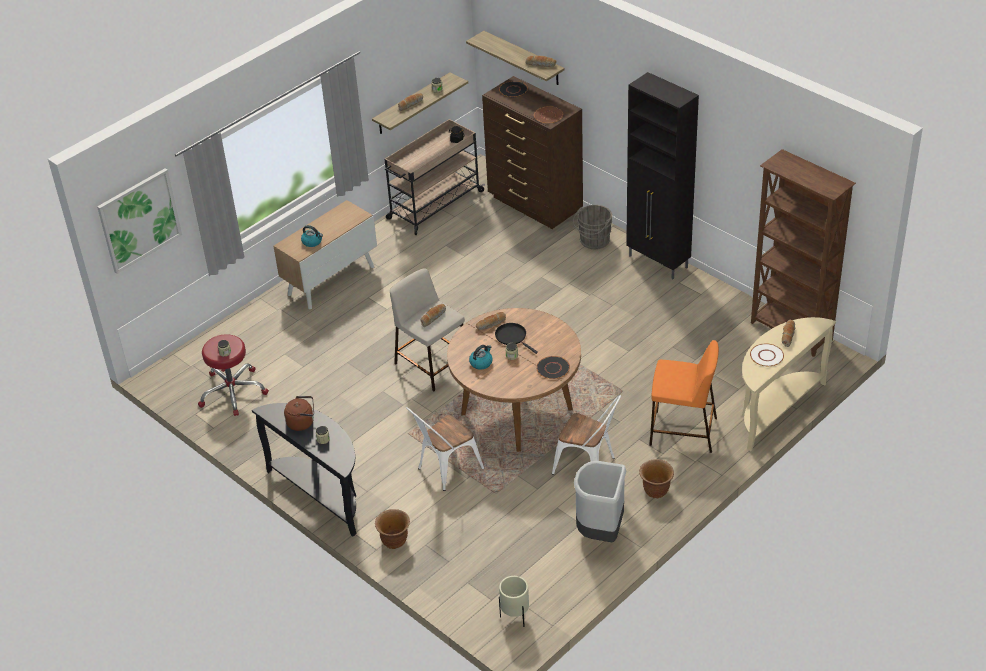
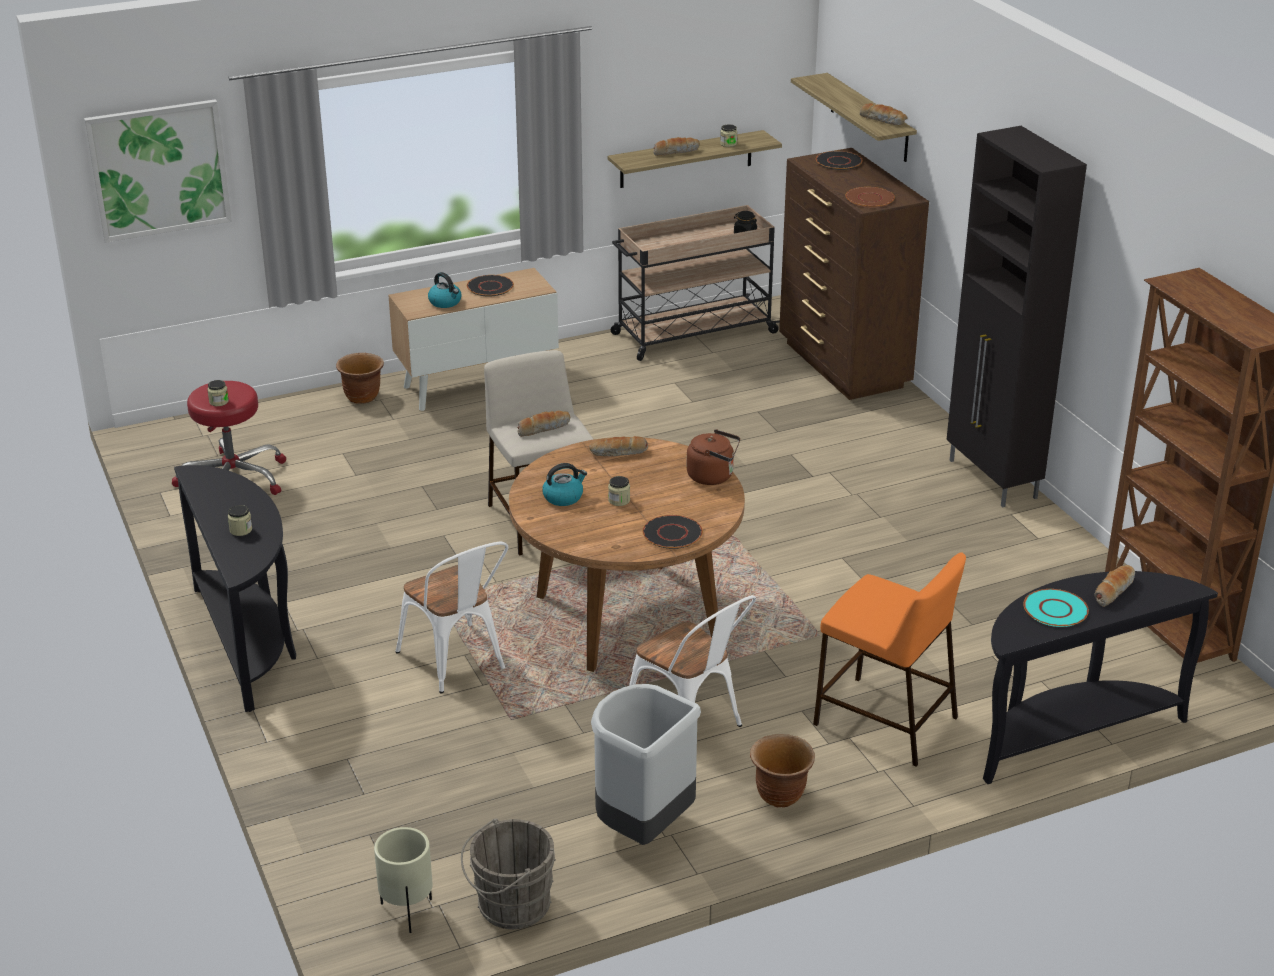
camera: 20 degrees right, 10 degrees down
brown kettle [284,396,314,431] -> brown kettle moved to [686,429,740,485]
brown planter [375,509,410,549] -> brown planter moved to [336,353,384,404]
white chair [406,407,484,491] -> white chair turned 105 degrees counterclockwise [395,542,508,693]
black frying pan [495,323,538,354] -> none
grey bucket [573,205,613,249] -> grey bucket moved to [461,818,556,929]
beige console table [742,317,836,451] -> black console table [983,571,1218,784]
white plate [750,344,784,367] -> turquoise plate [1023,589,1089,627]
none -> black plate [467,275,514,296]

